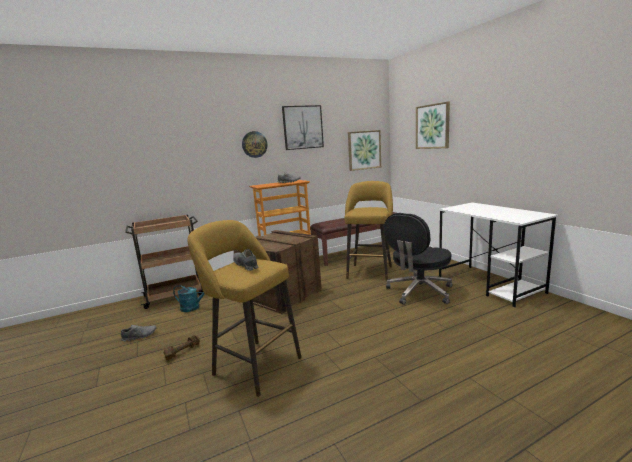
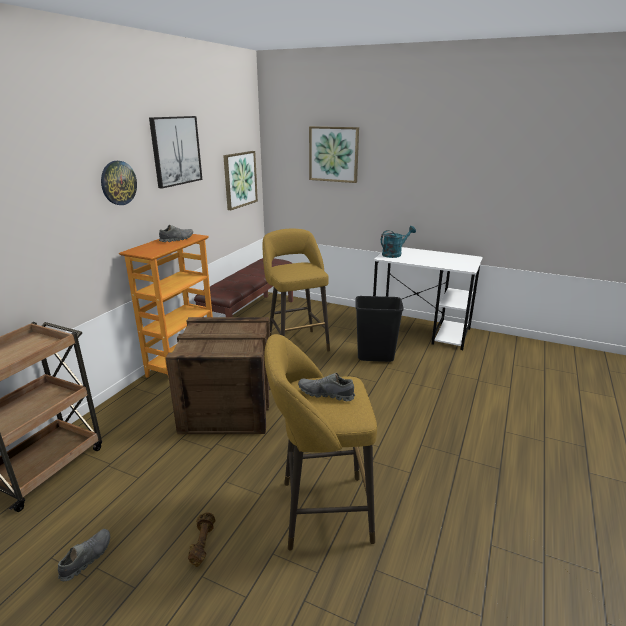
camera: 40 degrees left, 10 degrees up
turquoise watering can [173,285,205,312] -> turquoise watering can moved to [381,226,416,258]
black office chair [384,213,453,305] -> black trash can [355,296,404,362]

